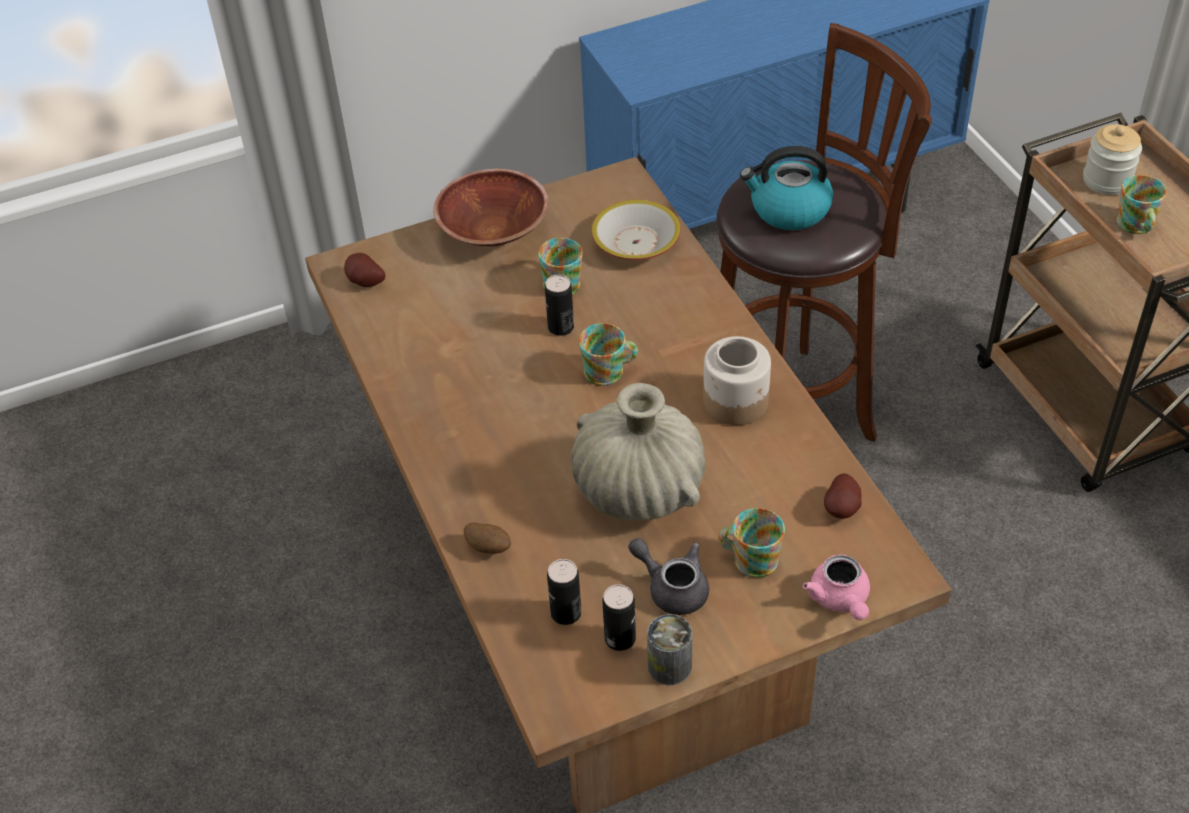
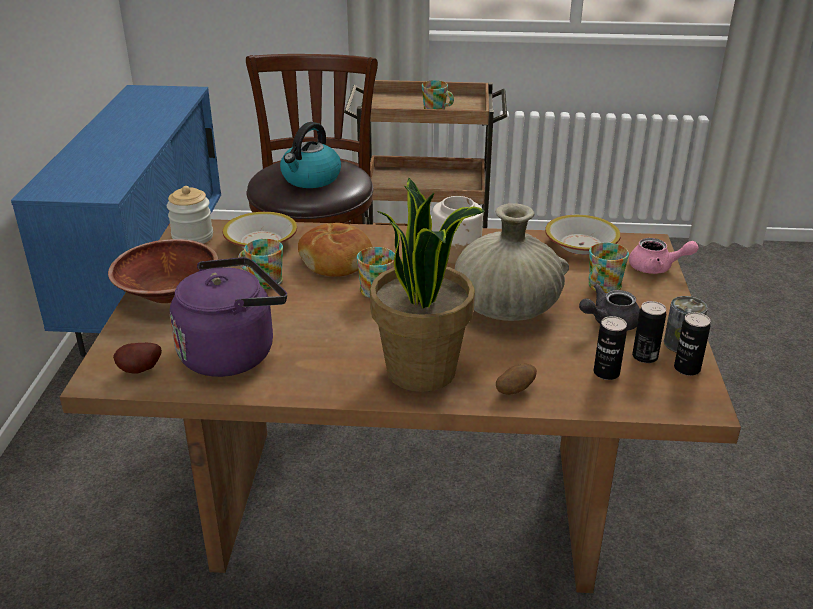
camera: 65 degrees left, 15 degrees down
can [545,275,574,336] -> can moved to [674,312,711,376]
potato [824,473,862,519] -> bowl [545,215,621,255]
jar [1083,124,1142,195] -> jar moved to [167,186,213,244]
none -> purple kettle [170,257,287,377]
none -> bread [298,223,372,277]
none -> potted plant [370,178,485,392]

